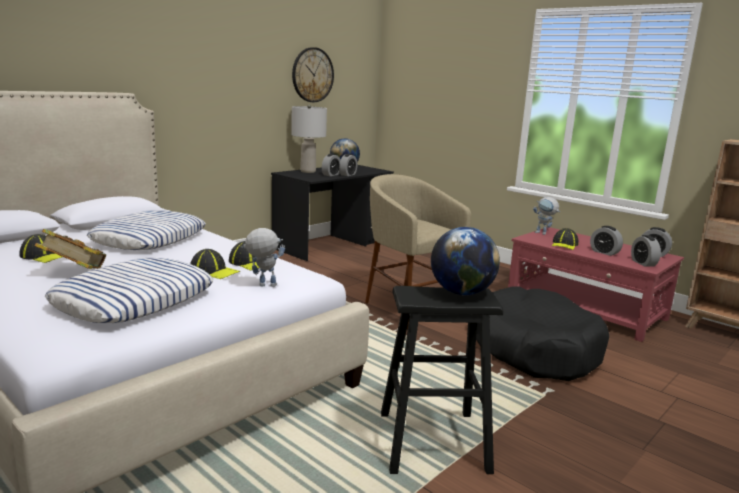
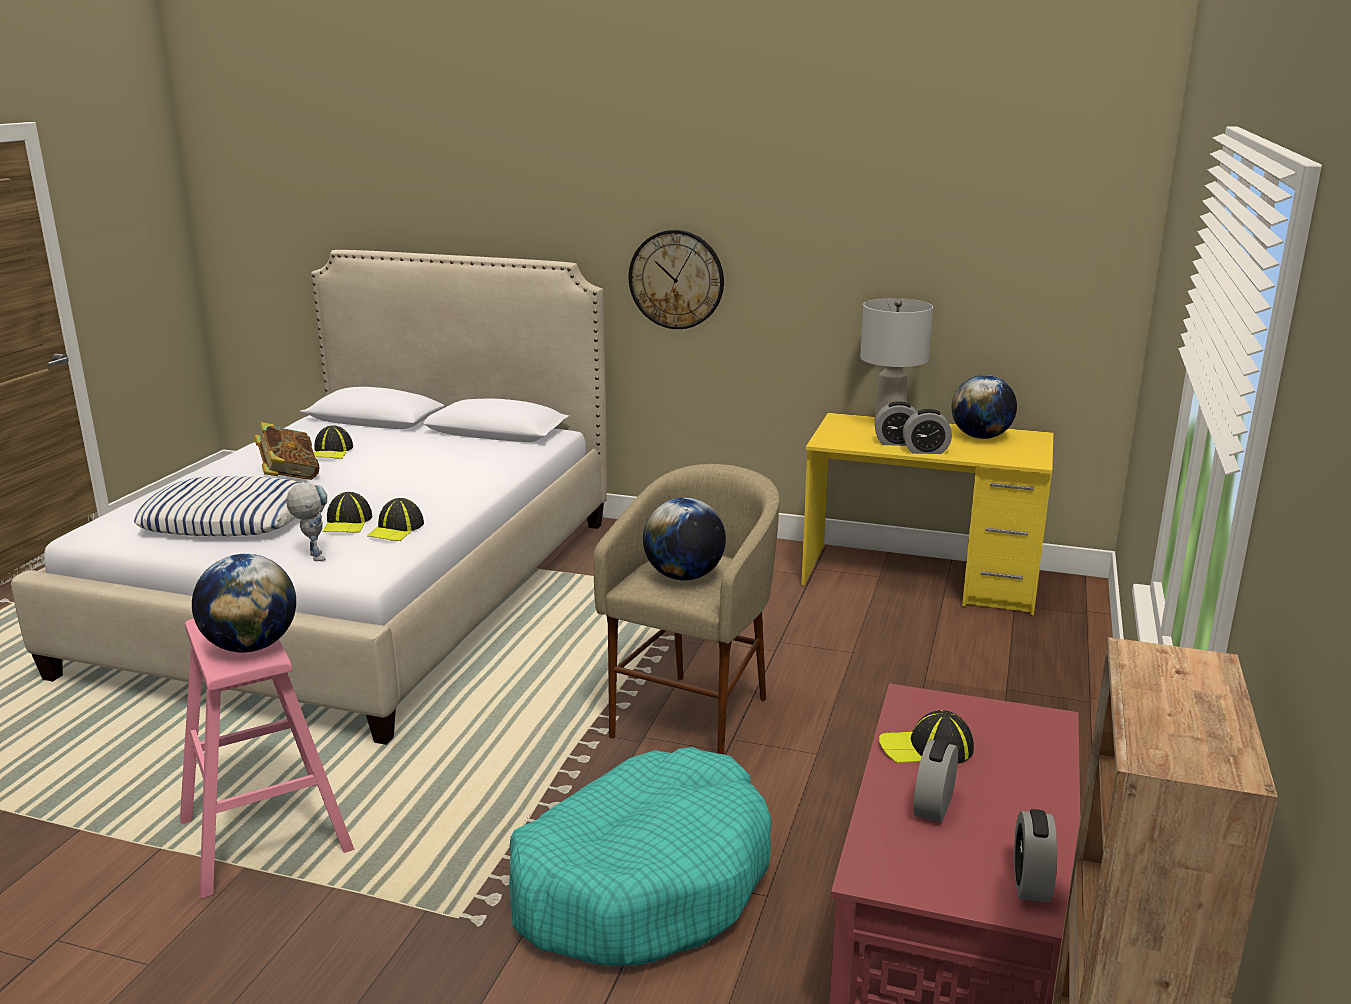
camera: 65 degrees right, 5 degrees up
pillow [87,210,206,250] -> none
black desk [271,165,394,261] -> yellow desk [801,413,1054,615]
wall clock [292,47,334,102] -> wall clock moved to [629,230,724,329]
black stool [381,286,503,474] -> pink stool [180,619,354,899]
black dog bed [476,287,609,381] -> turquoise dog bed [509,747,772,966]
toy robot [533,197,560,235] -> none
alarm clock [631,235,661,267] -> none
none -> globe [643,497,726,581]

